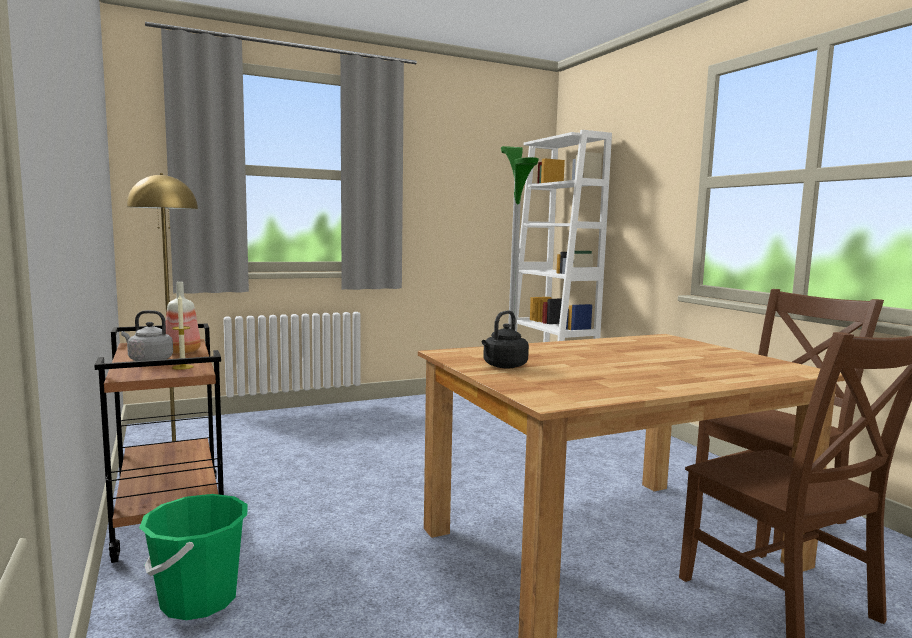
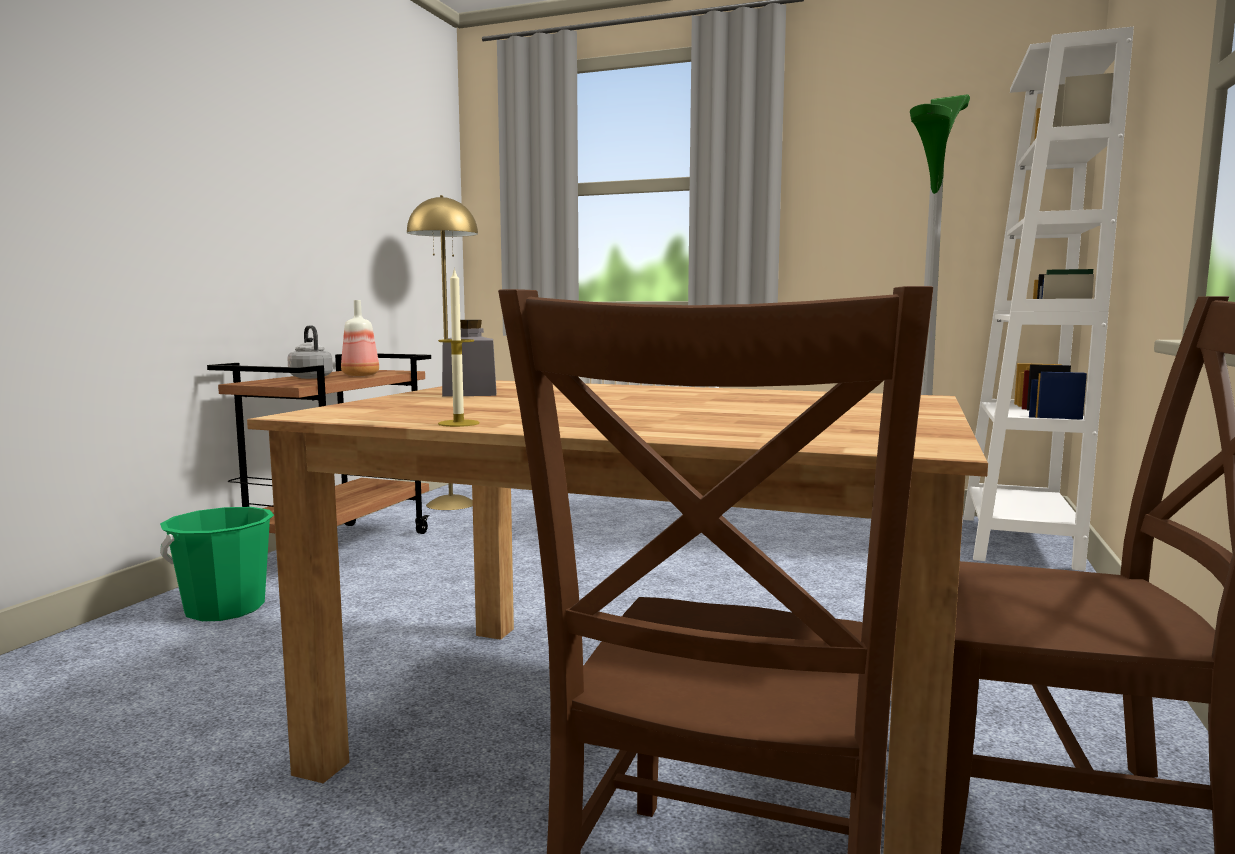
camera: 45 degrees right, 0 degrees up
candle [172,295,193,370] -> candle moved to [438,268,480,427]
black kettle [482,310,529,369] -> grey jar [442,320,496,397]

